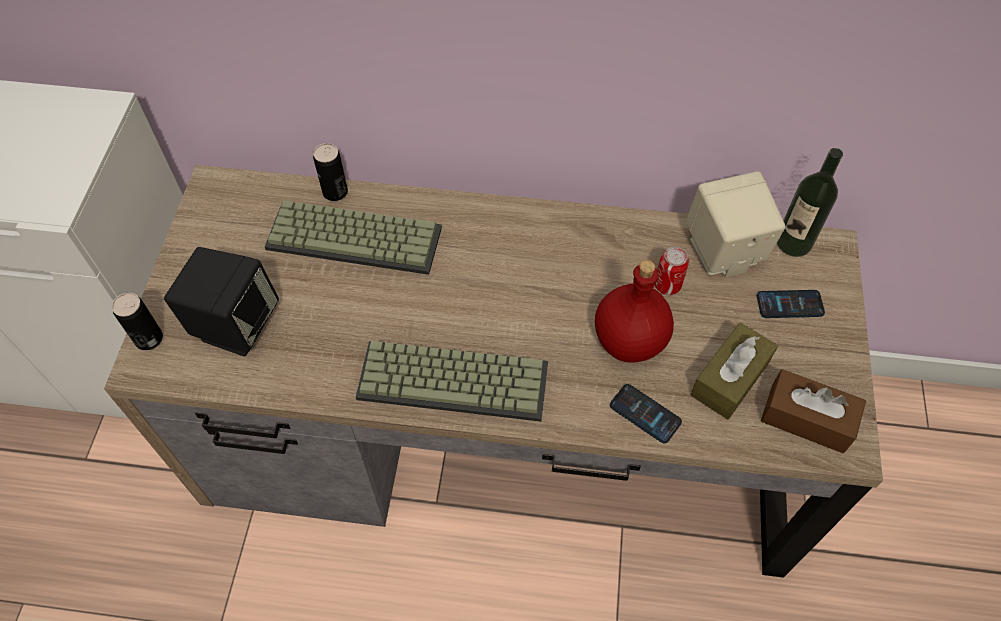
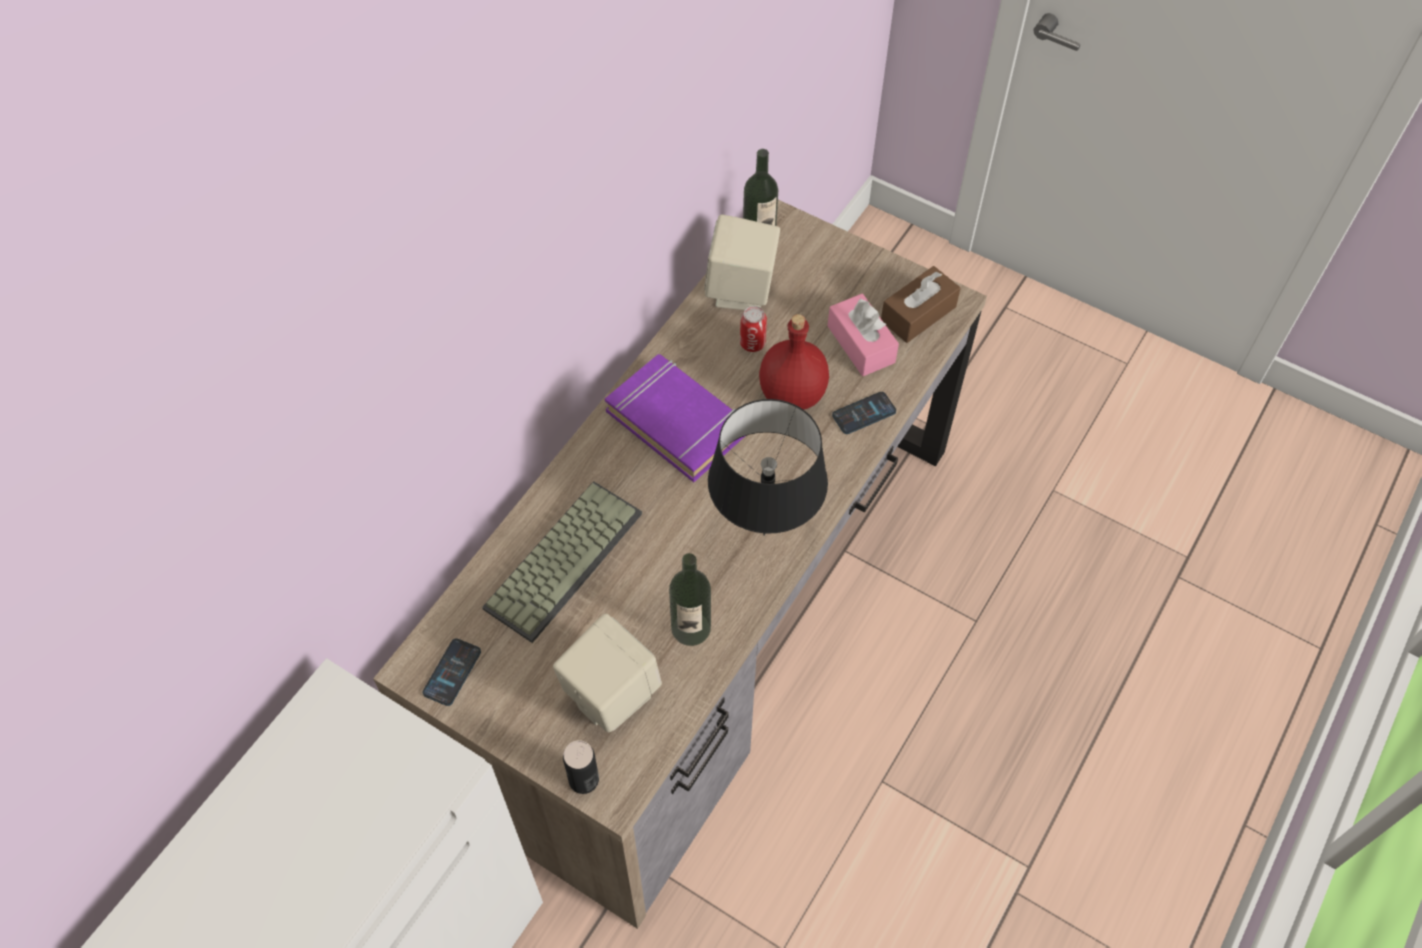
camera: 65 degrees left, 0 degrees up
black speaker [164,247,279,356] -> beige speaker [553,613,662,732]
can [313,143,348,201] -> none
keyboard [356,341,548,422] -> black table lamp [708,399,828,536]
brown tissue box [690,322,778,420] -> pink tissue box [828,294,899,376]
phone [757,290,825,318] -> phone moved to [423,638,481,706]
none -> purple book [605,354,745,482]
none -> bottle [669,553,711,646]

